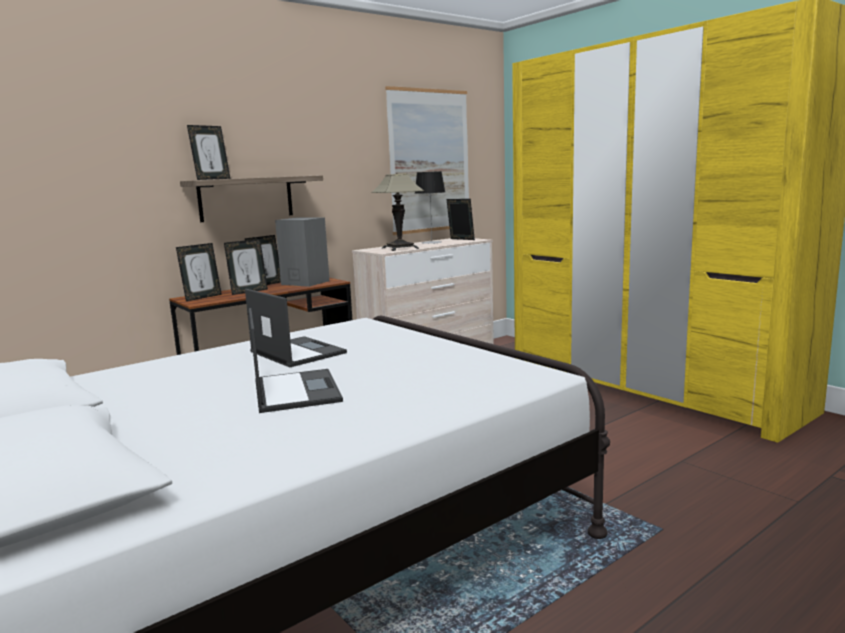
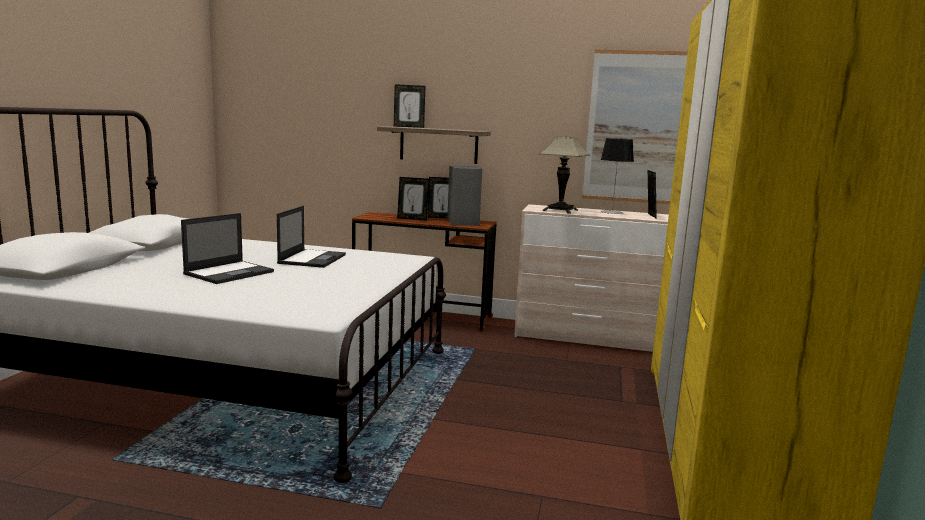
camera: 50 degrees right, 0 degrees up
picture frame [176,243,222,301] -> none

